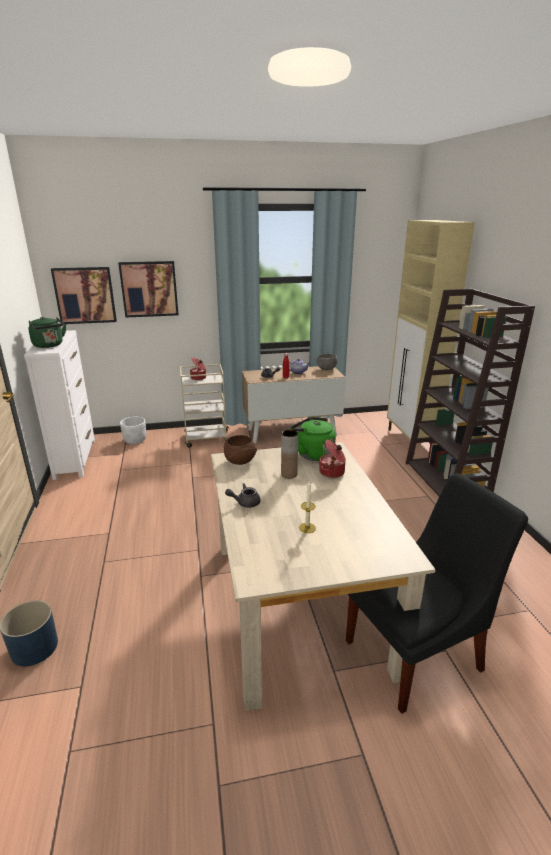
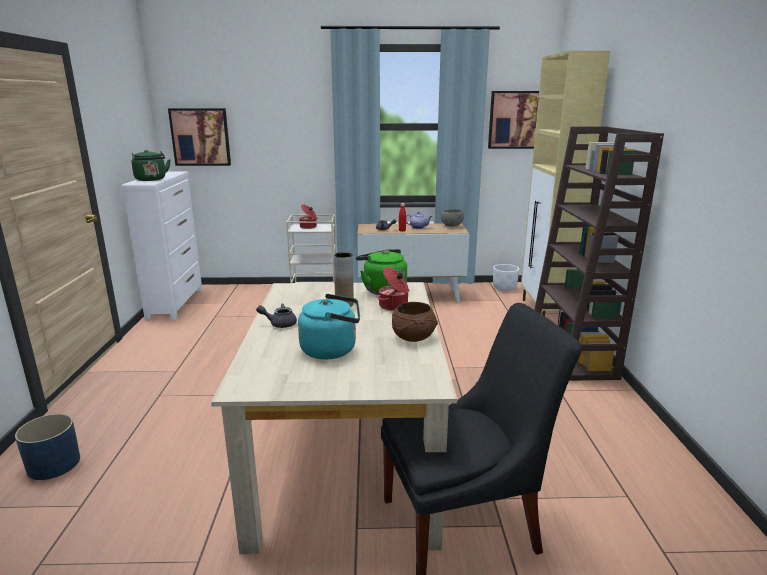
camera: 10 degrees right, 5 degrees down
picture [118,261,179,318] -> picture moved to [488,91,539,149]
white planter [120,417,146,444] -> white planter moved to [493,264,519,291]
brown bowl [224,435,257,465] -> brown bowl moved to [392,302,438,342]
candle [299,482,316,533] -> turquoise kettle [298,294,360,359]

